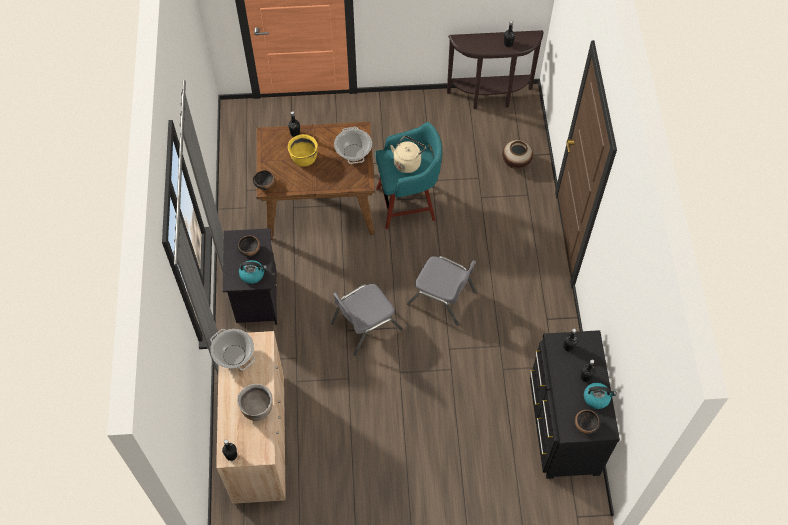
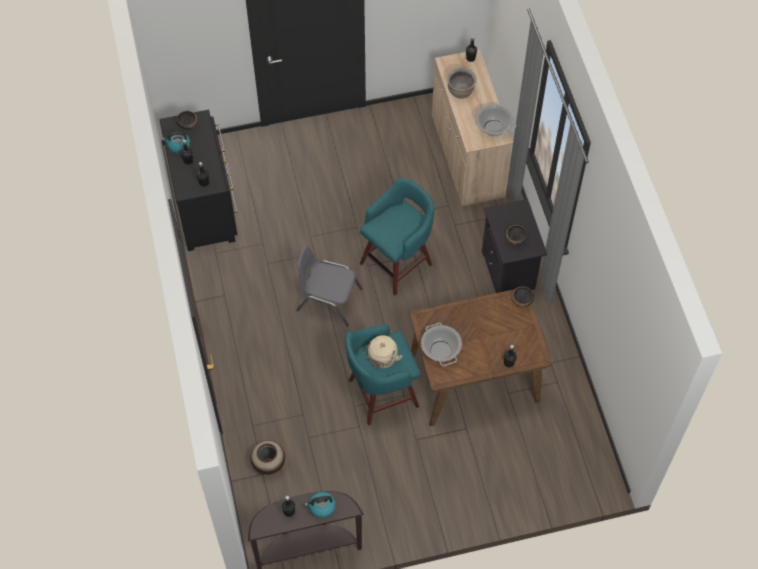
camera: 170 degrees right, 0 degrees up
kettle [239,260,267,284] -> kettle moved to [304,492,336,518]
yellow cooking pot [288,134,318,167] -> none
grey chair [331,284,402,356] -> turquoise stool [360,178,435,296]

